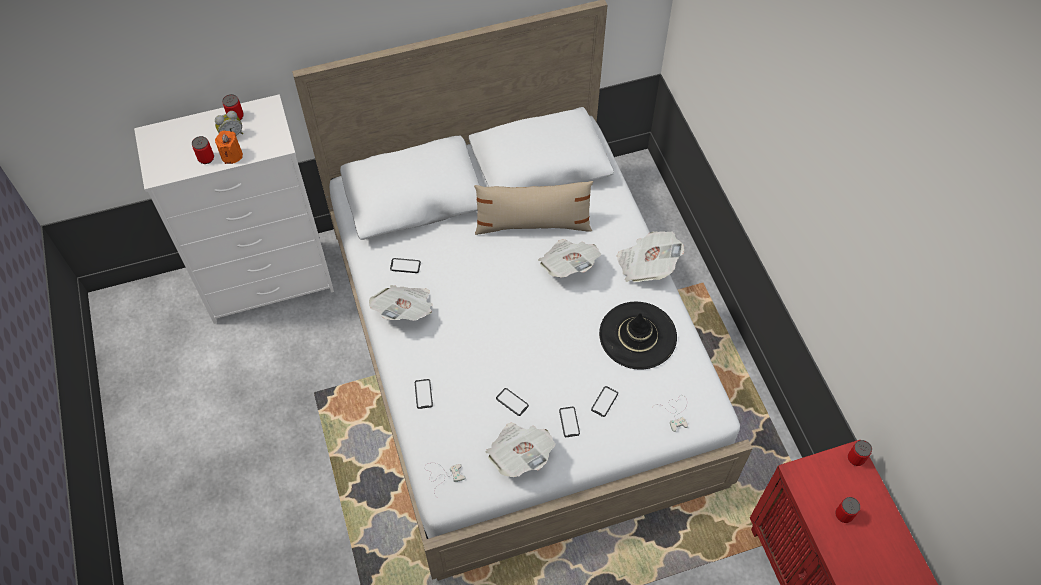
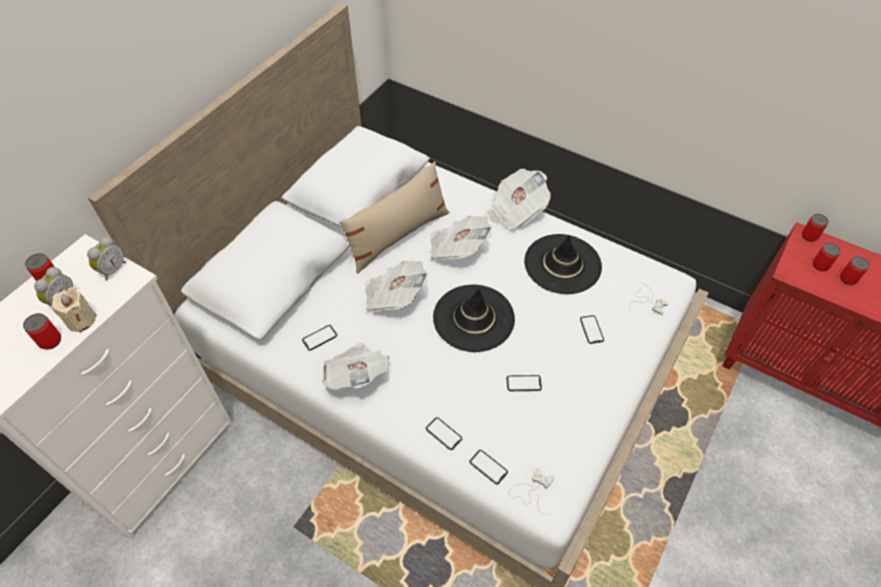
camera: 40 degrees left, 5 degrees down
orange candle [215,131,243,164] -> beige candle [52,287,97,332]
newspaper [485,423,556,477] -> newspaper moved to [365,261,428,311]
phone [559,406,580,437] -> phone moved to [469,450,508,484]
none -> alarm clock [87,236,126,281]
none -> black hat [433,285,515,352]
none -> can [813,243,841,271]

